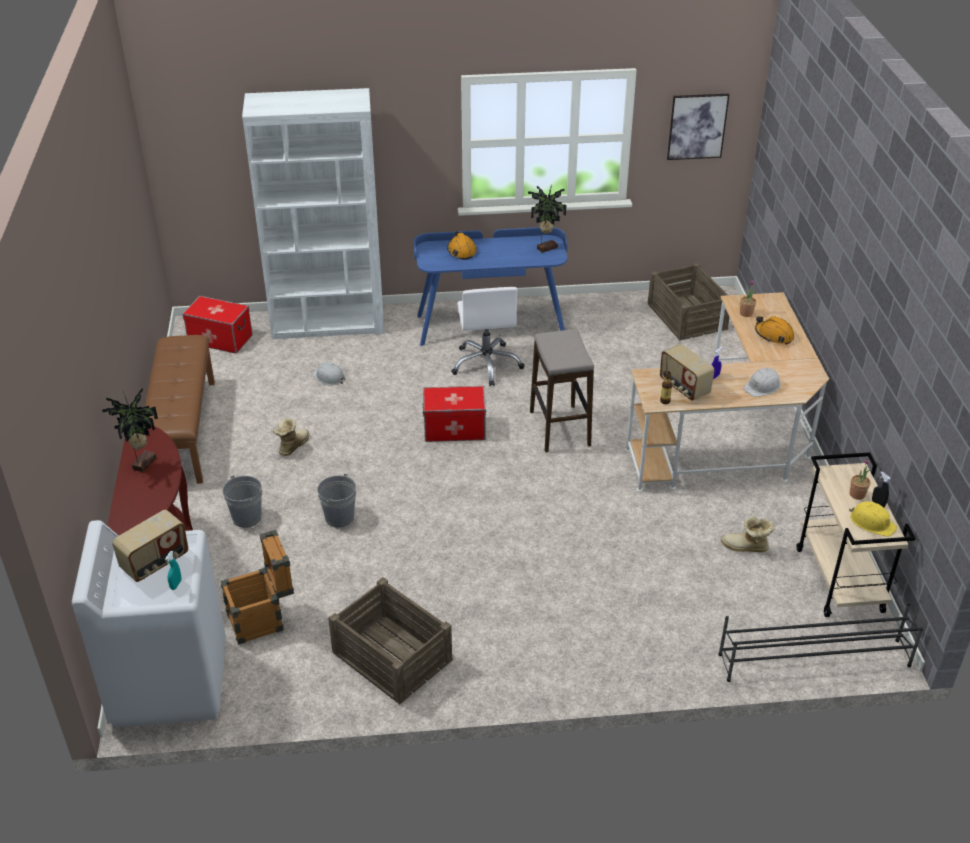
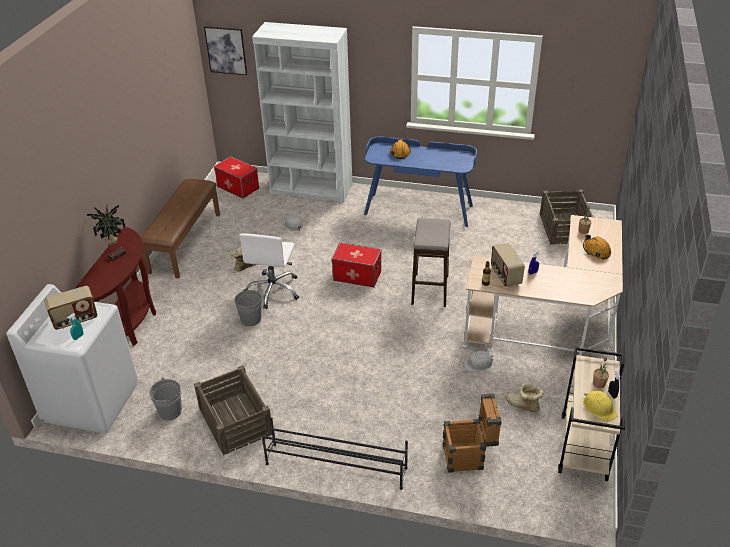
camera: 20 degrees right, 0 degrees up
crate [221,530,294,645] -> crate moved to [442,393,502,473]
grey bucket [222,476,262,528] -> grey bucket moved to [149,378,182,420]
white office chair [451,287,525,386] -> white office chair moved to [239,233,299,309]
potted plant [528,185,566,253] -> none
picture [667,94,729,160] -> picture moved to [204,26,247,75]
black shoe rack [718,602,923,682] -> black shoe rack moved to [262,417,408,490]
white hard hat [743,368,780,397] -> white hard hat moved to [463,351,493,372]

